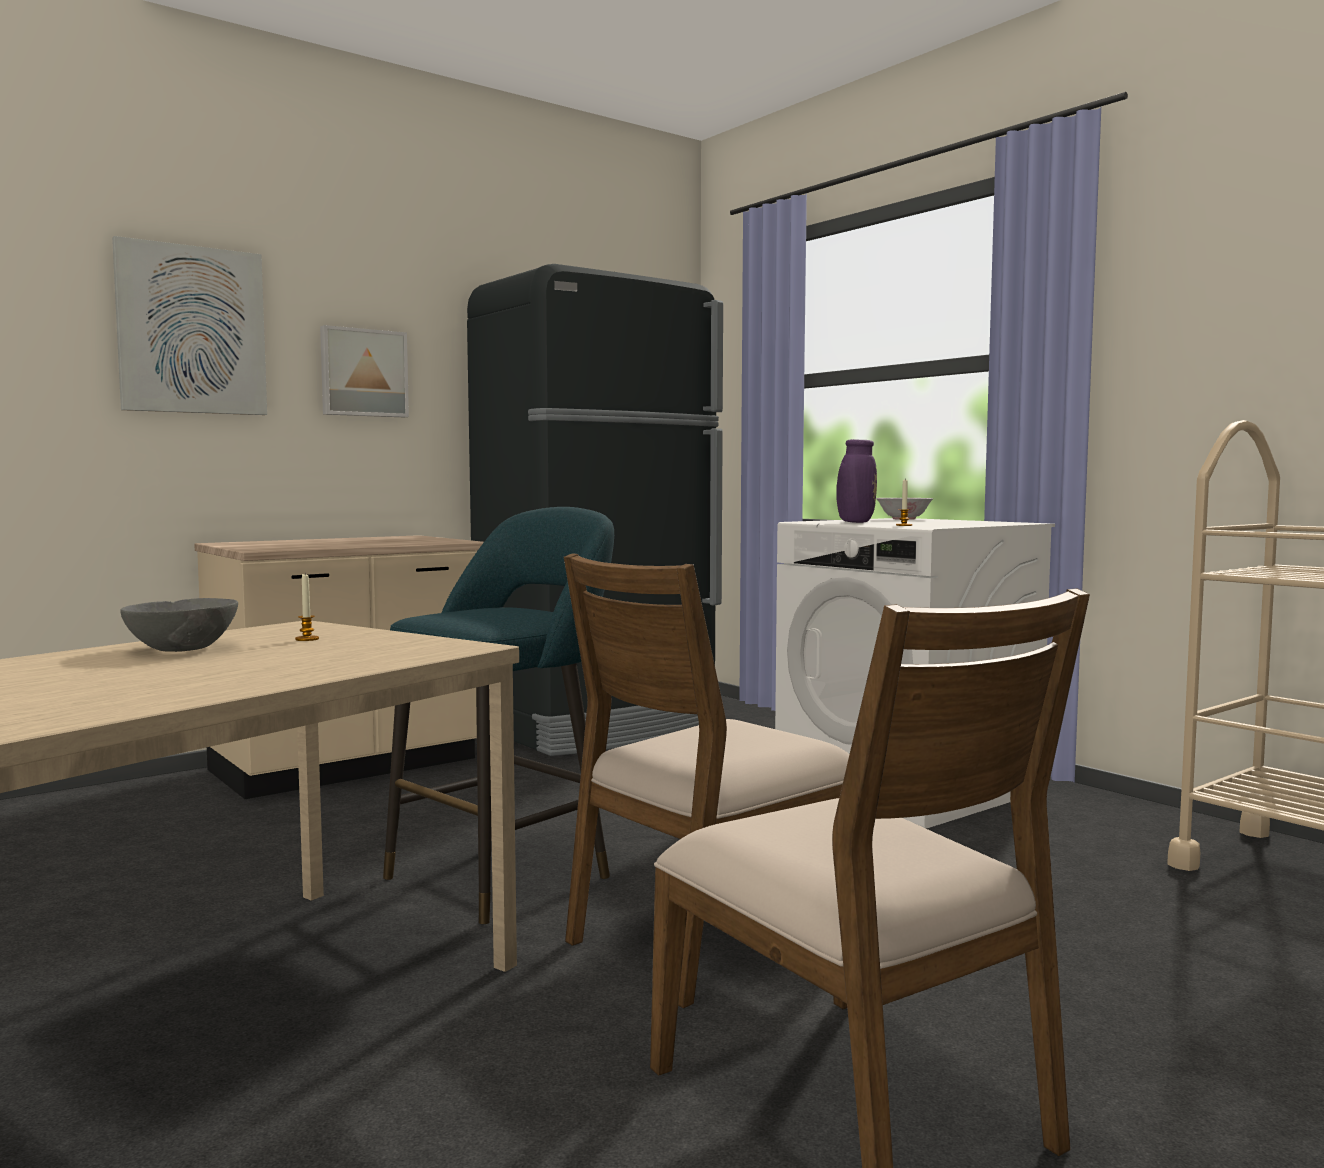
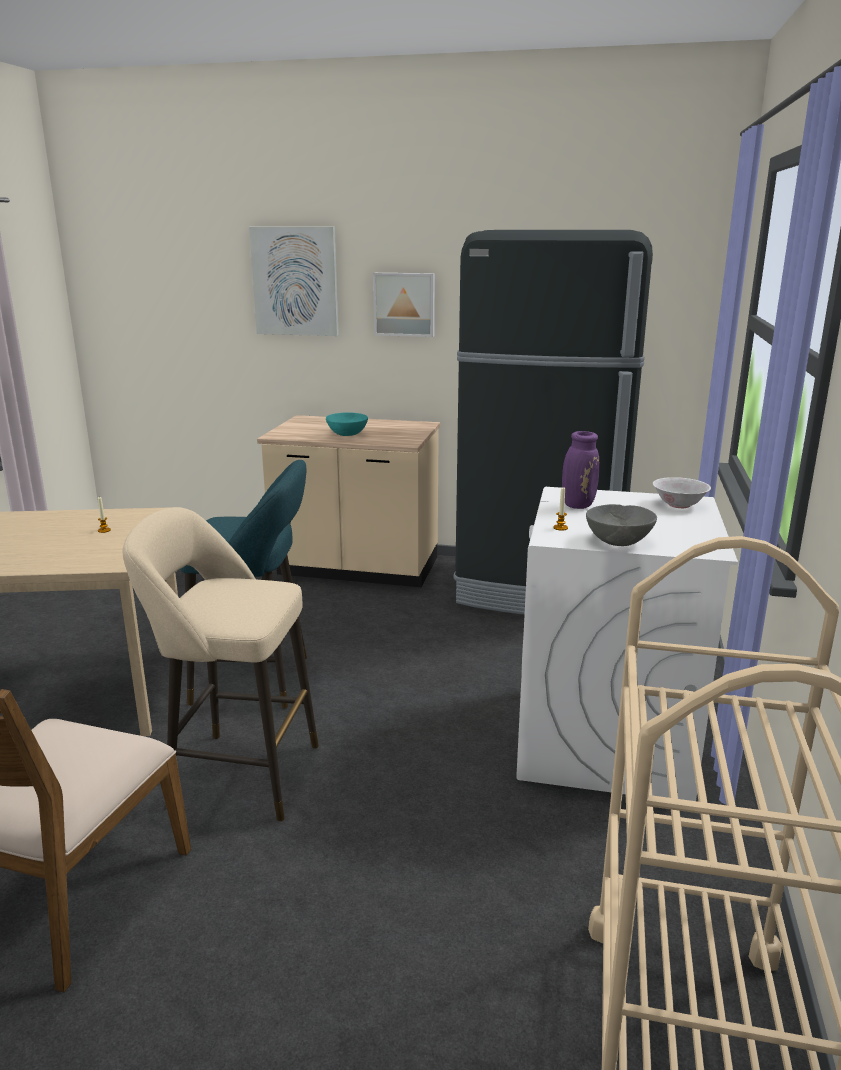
camera: 50 degrees right, 15 degrees up
grey bowl [120,598,238,652] -> grey bowl moved to [586,504,657,546]
brown chair [564,553,849,1008] -> beige stool [123,507,319,821]
none -> turquoise bowl [326,412,368,436]

